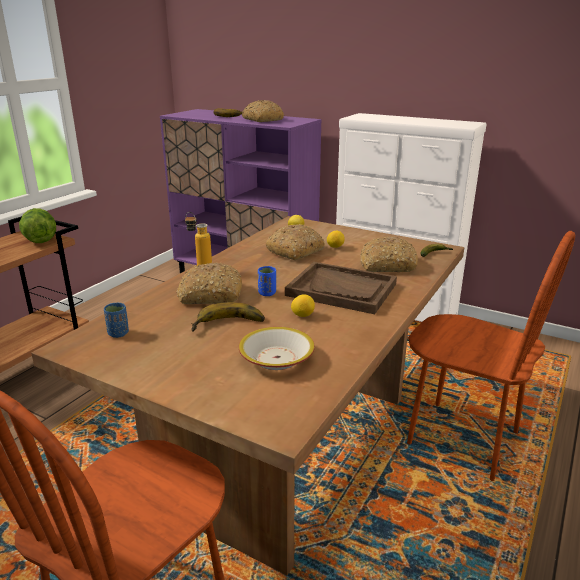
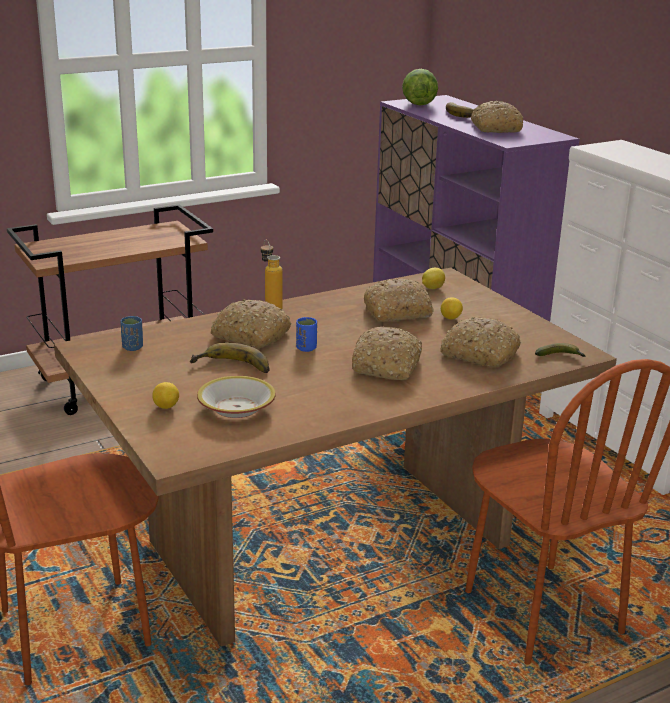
camera: 30 degrees right, 0 degrees up
lettuce [19,208,56,243] -> lettuce moved to [402,69,438,106]
brown tray [285,262,397,314] -> bread [352,326,422,380]
lemon [291,294,315,317] -> lemon moved to [152,382,179,409]

